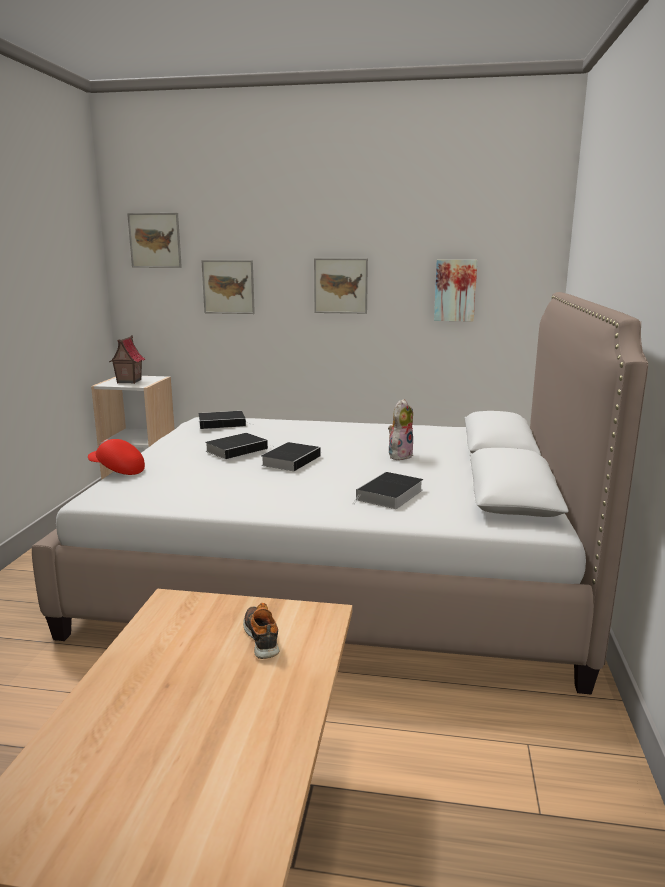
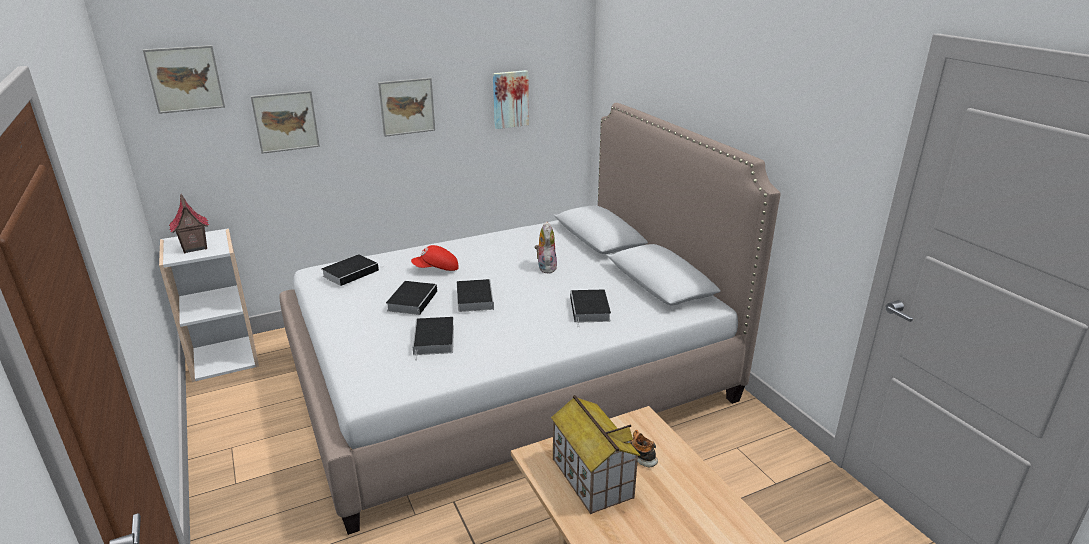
camera: 35 degrees left, 10 degrees up
red cap [88,439,145,475] -> red cap moved to [411,245,459,271]
none -> book [412,317,454,361]
none -> toy house [551,395,640,514]

